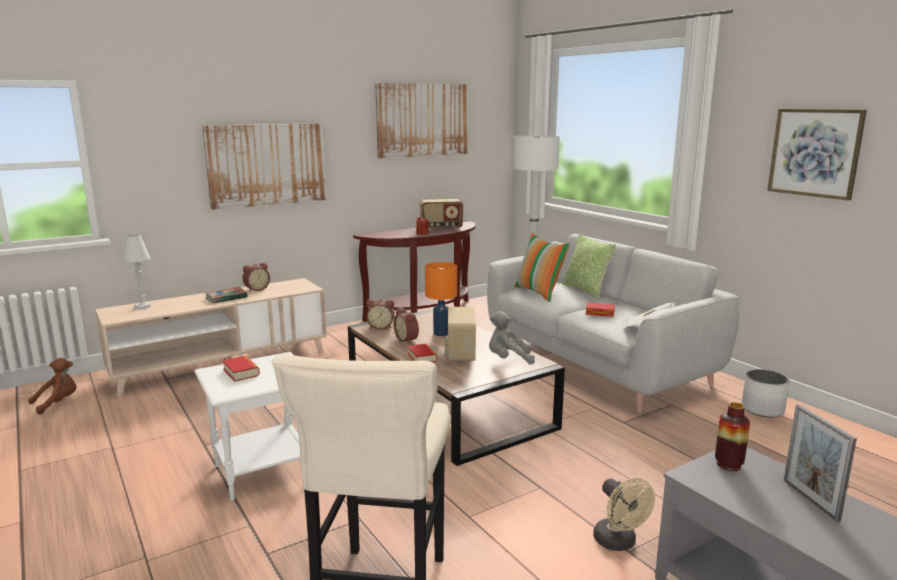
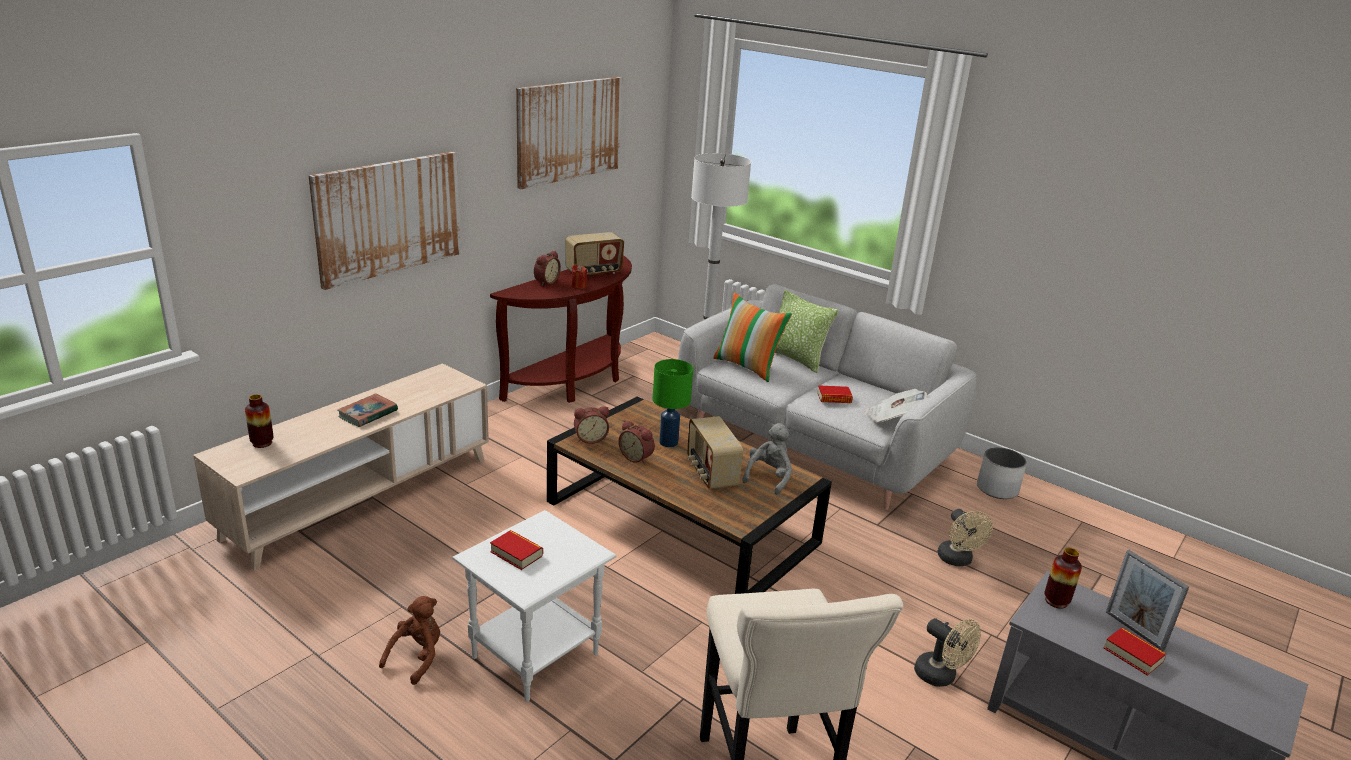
camera: 20 degrees left, 10 degrees up
brown plush toy [28,358,77,415] -> brown plush toy moved to [379,596,440,685]
white table lamp [122,234,151,309] -> vase [245,394,274,448]
alarm clock [243,262,270,292] -> alarm clock moved to [534,251,561,286]
book [407,344,437,362] -> book moved to [1104,628,1166,676]
orange table lamp [425,262,457,336] -> green table lamp [653,359,693,447]
grey plush toy [489,311,535,365] -> grey plush toy turned 135 degrees clockwise [742,423,792,495]
picture [767,109,867,201] -> none
none -> beige fan [937,509,993,566]

